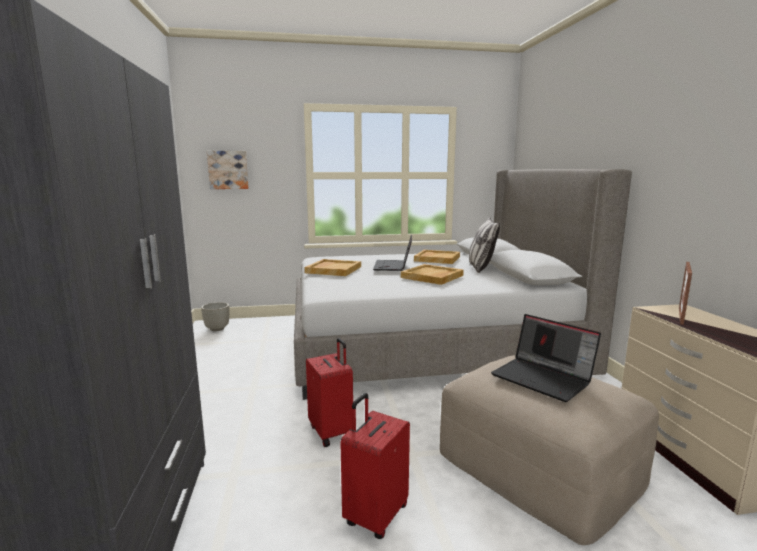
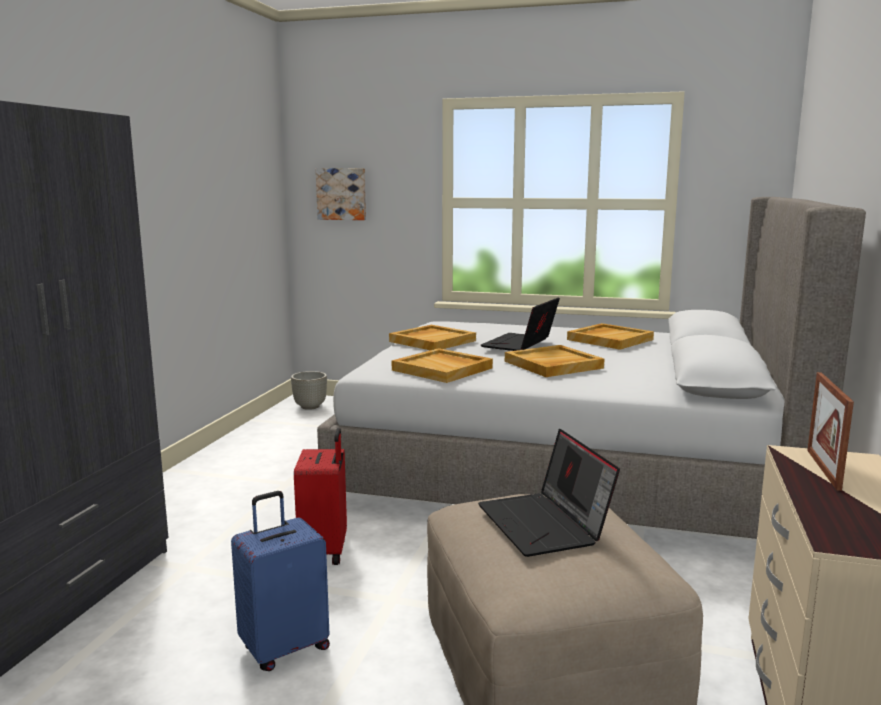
camera: 25 degrees right, 0 degrees up
red suitcase [340,393,410,539] -> blue suitcase [231,491,330,671]
pillow [469,217,500,273] -> none
picture frame [679,262,692,325] -> picture frame turned 45 degrees counterclockwise [807,372,854,491]
none -> beige tray [392,348,493,383]

